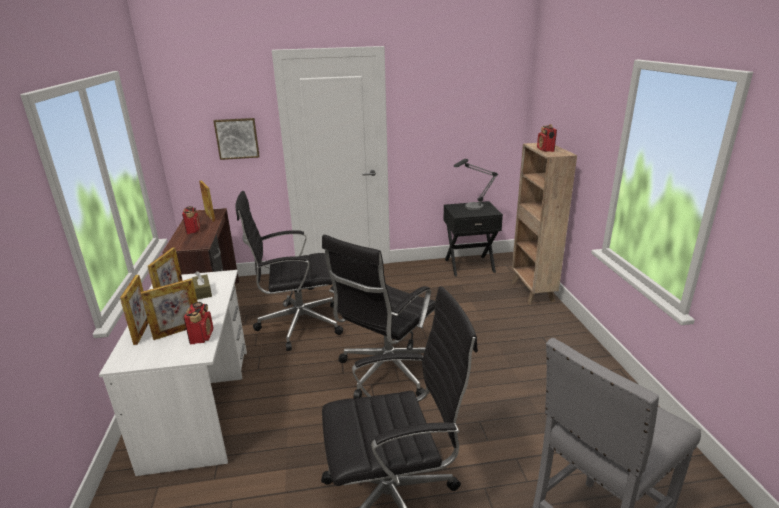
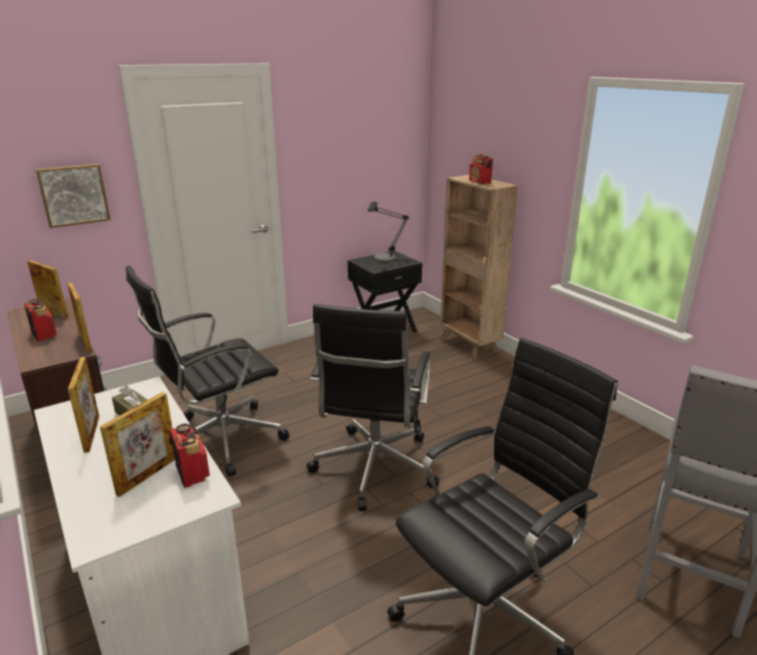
camera: 25 degrees left, 0 degrees up
picture frame [120,275,149,345] -> picture frame moved to [67,283,92,353]

